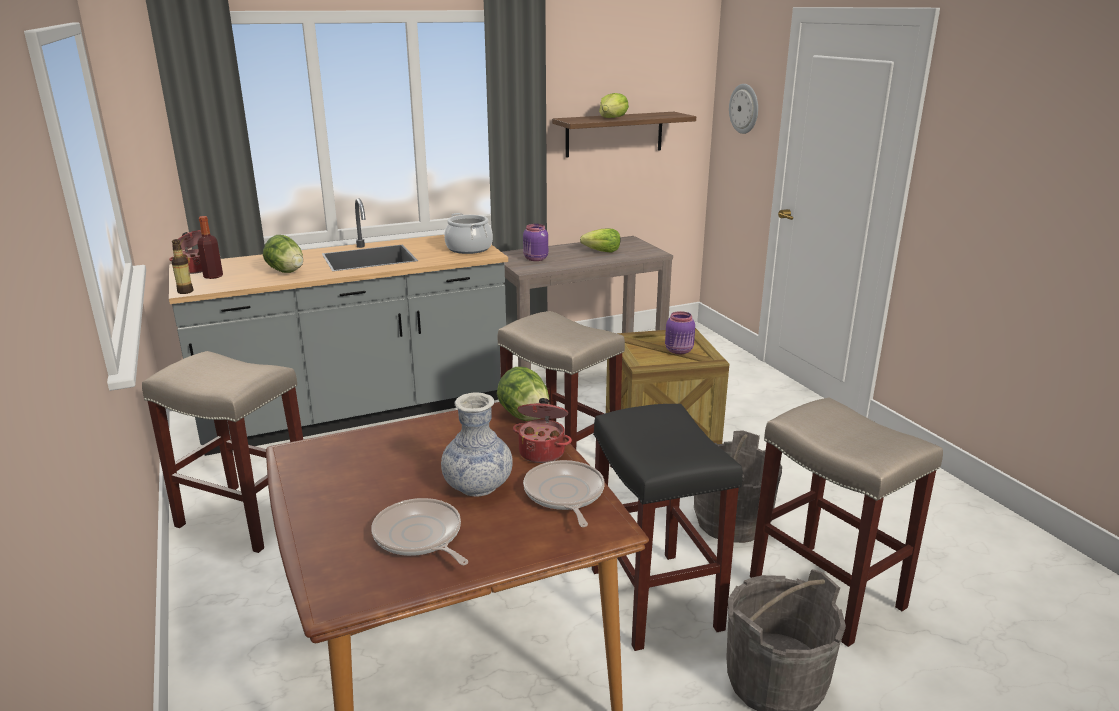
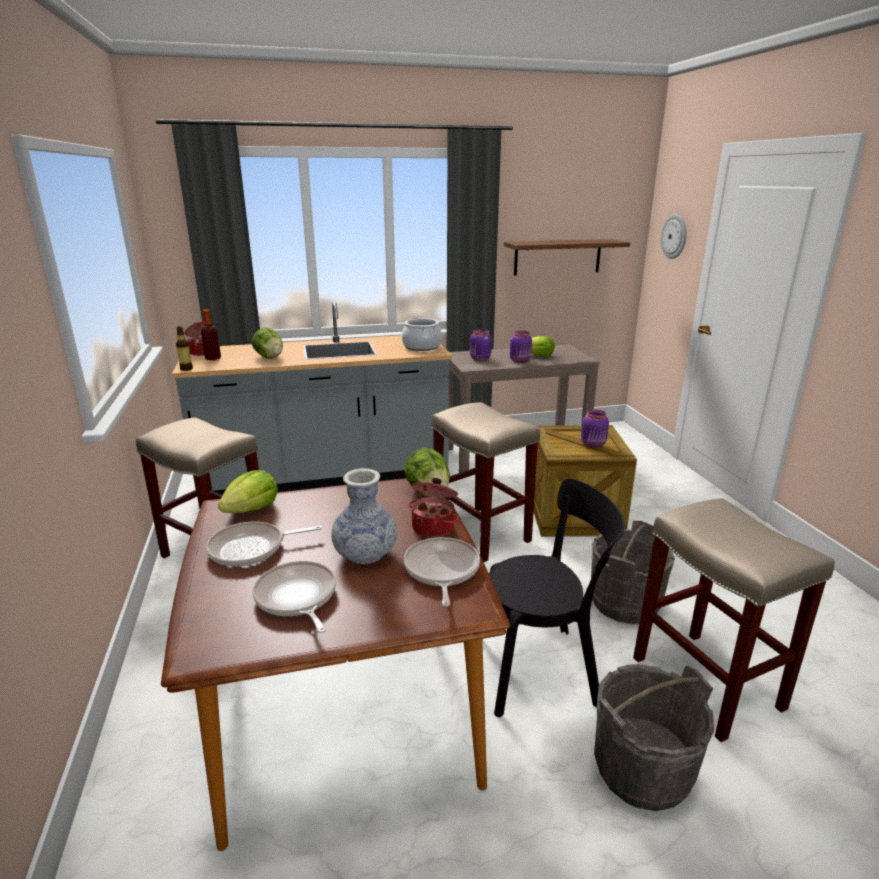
camera: 10 degrees right, 0 degrees up
black stool [592,404,743,651] -> black chair [489,478,624,717]
lettuce [599,93,629,118] -> lettuce moved to [218,470,278,513]
none -> frying pan [206,521,322,567]
none -> purple jar [510,331,532,363]

